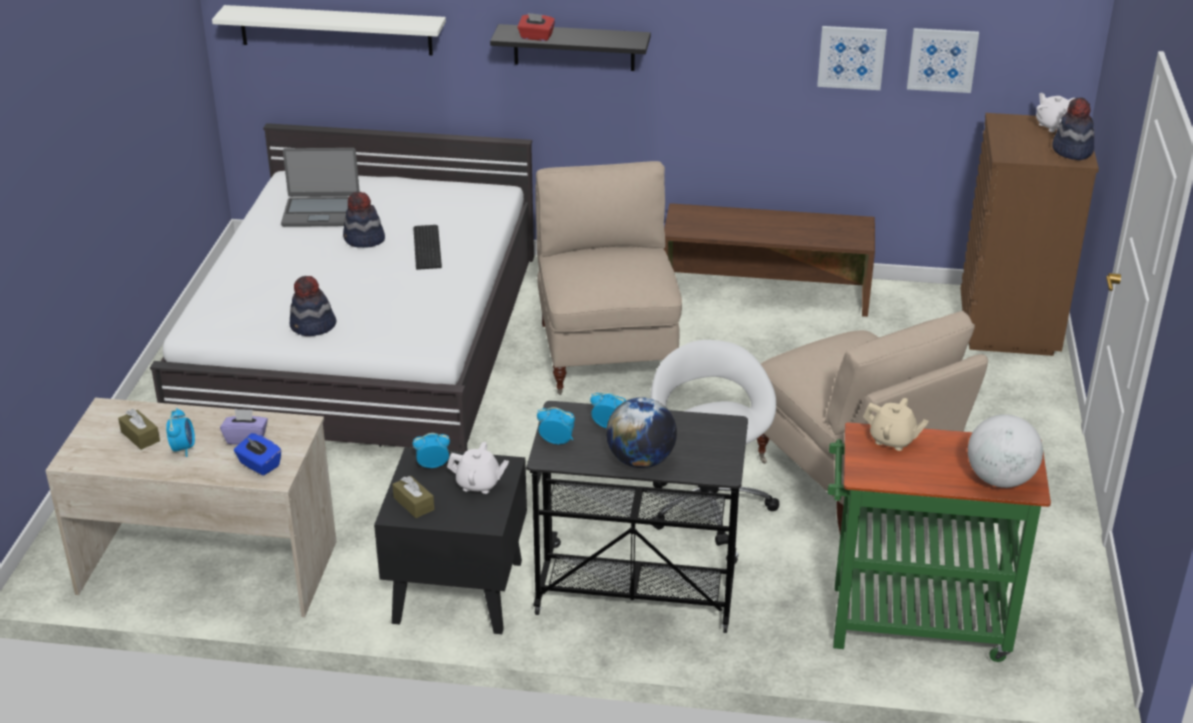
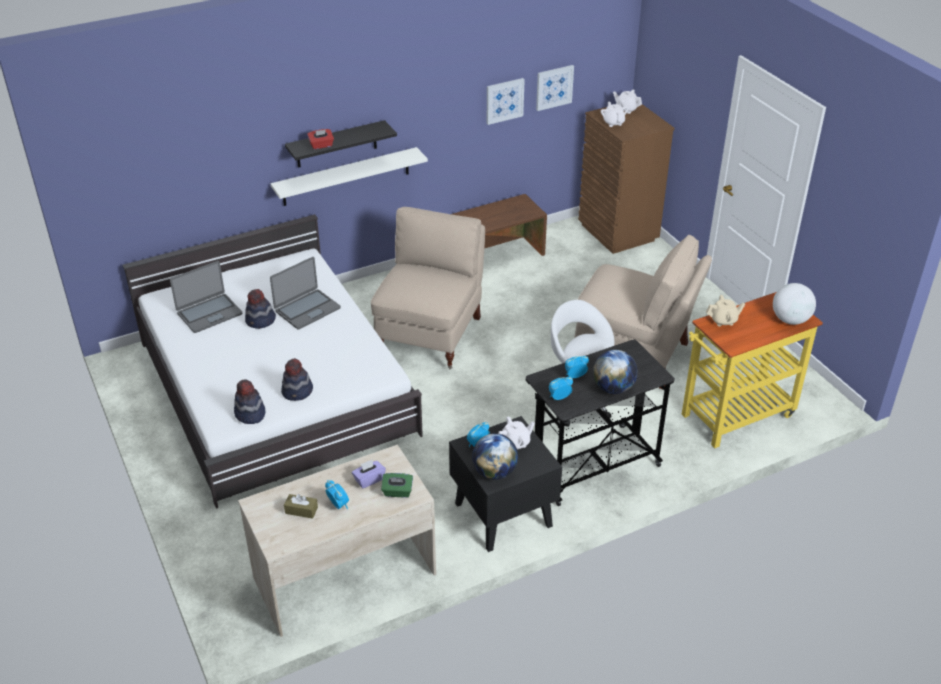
camera: 35 degrees left, 5 degrees up
white shelf [212,5,446,55] -> white shelf moved to [271,147,428,206]
blue tissue box [234,433,281,476] -> green tissue box [381,473,413,498]
brown tissue box [392,476,434,518] -> globe [472,433,518,480]
keyboard [413,225,442,270] -> laptop [270,257,341,329]
beige chair [535,161,682,395] -> beige chair turned 60 degrees clockwise [371,207,485,369]
green cart [828,422,1051,662] -> yellow cart [682,292,823,448]
hat [1052,97,1094,160] -> hat moved to [234,379,266,424]
none -> white teapot [601,101,629,127]

